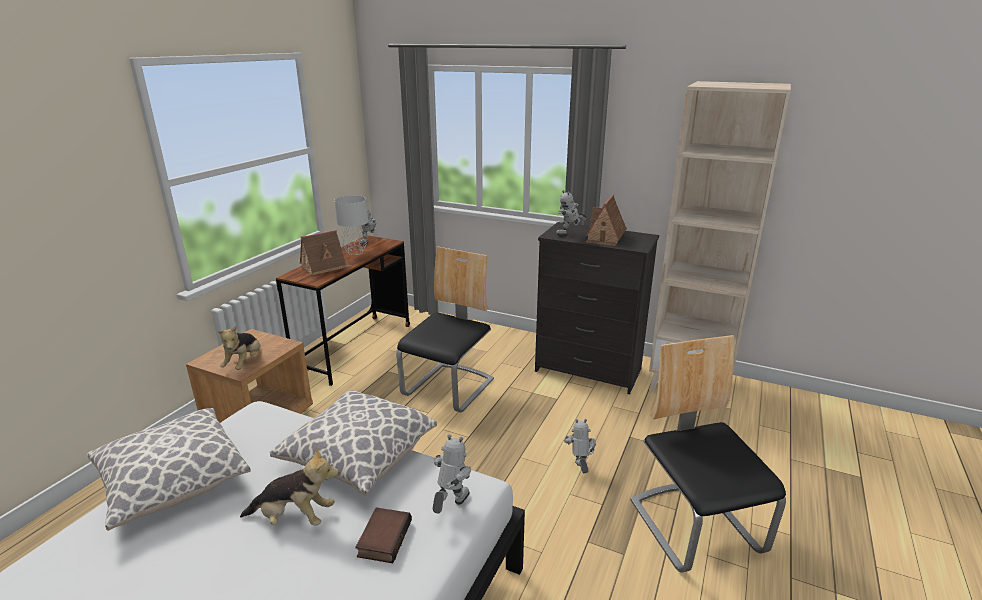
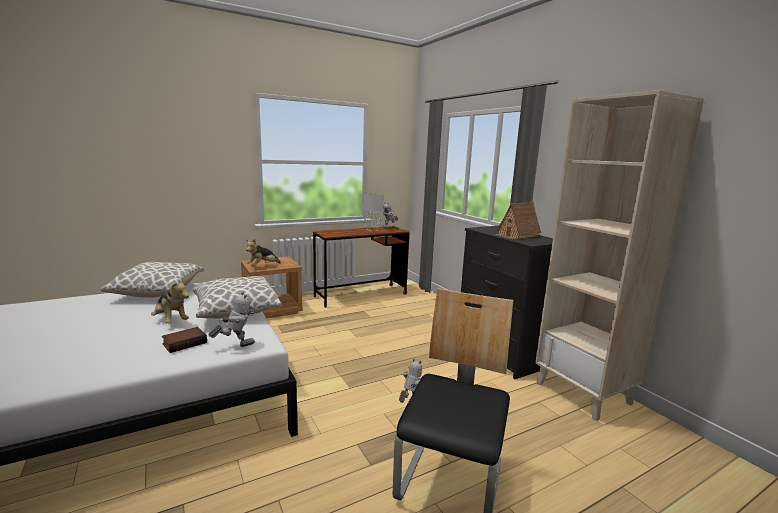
camera: 35 degrees right, 10 degrees down
toy house [300,230,351,275] -> none
chair [396,246,494,413] -> none
toy robot [556,190,587,235] -> none

